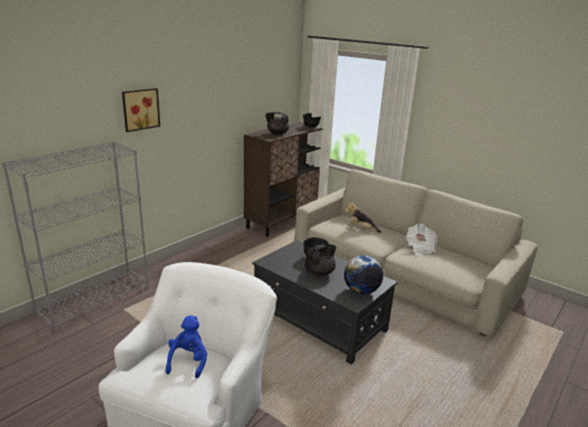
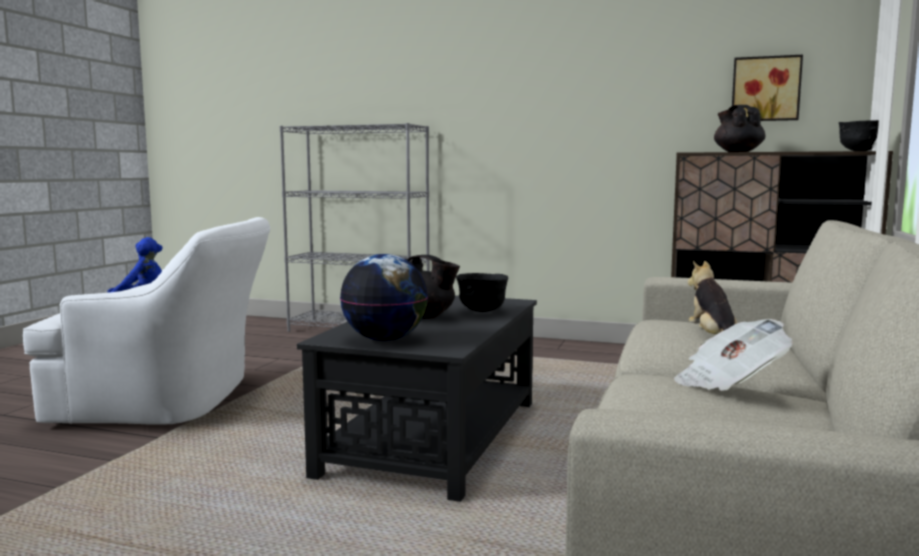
camera: 70 degrees right, 15 degrees down
picture [122,88,160,132] -> picture moved to [732,55,803,121]

